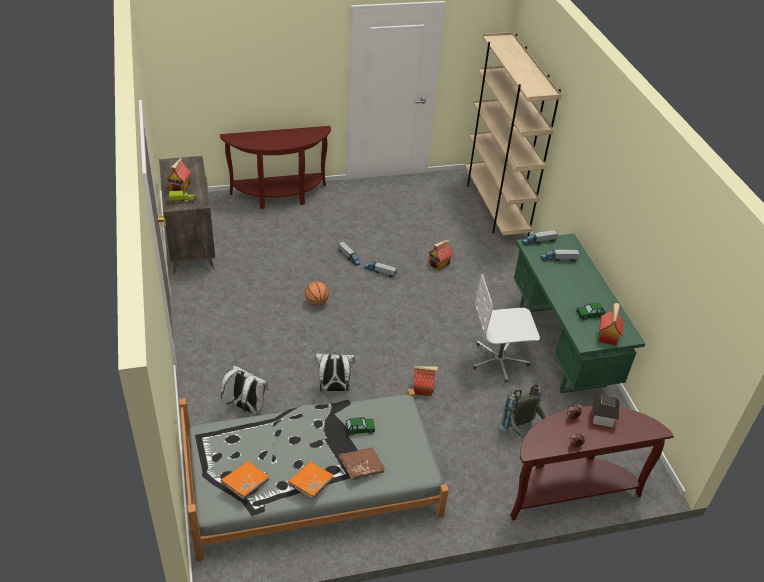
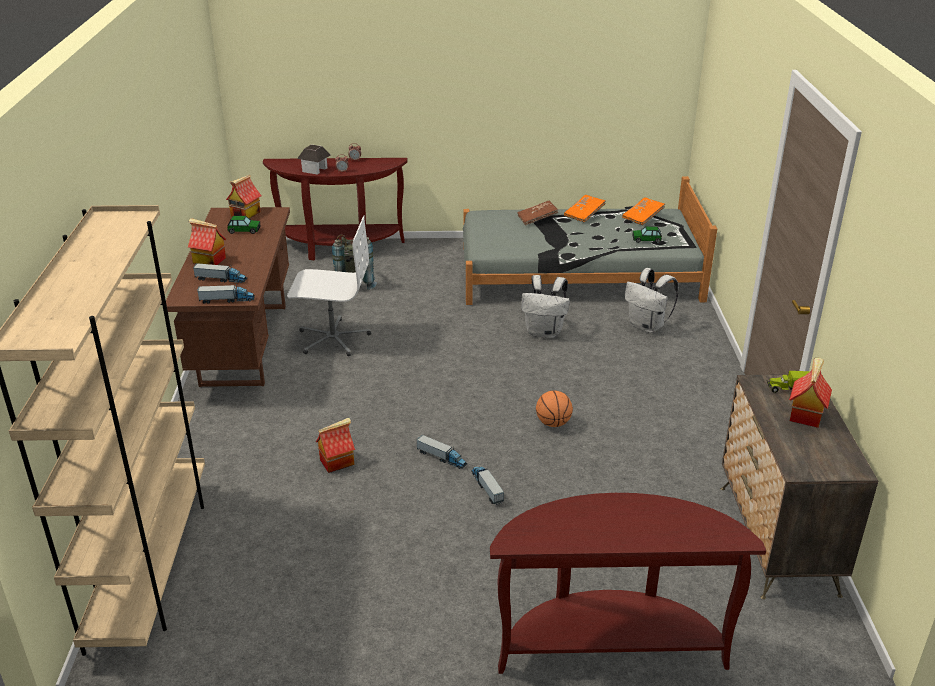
camera: 165 degrees left, 10 degrees down
toy car [346,417,375,436] -> toy car moved to [632,226,662,243]
toy house [413,366,438,396] -> toy house moved to [188,218,226,265]
green desk [514,234,646,393] -> brown desk [166,207,290,387]

